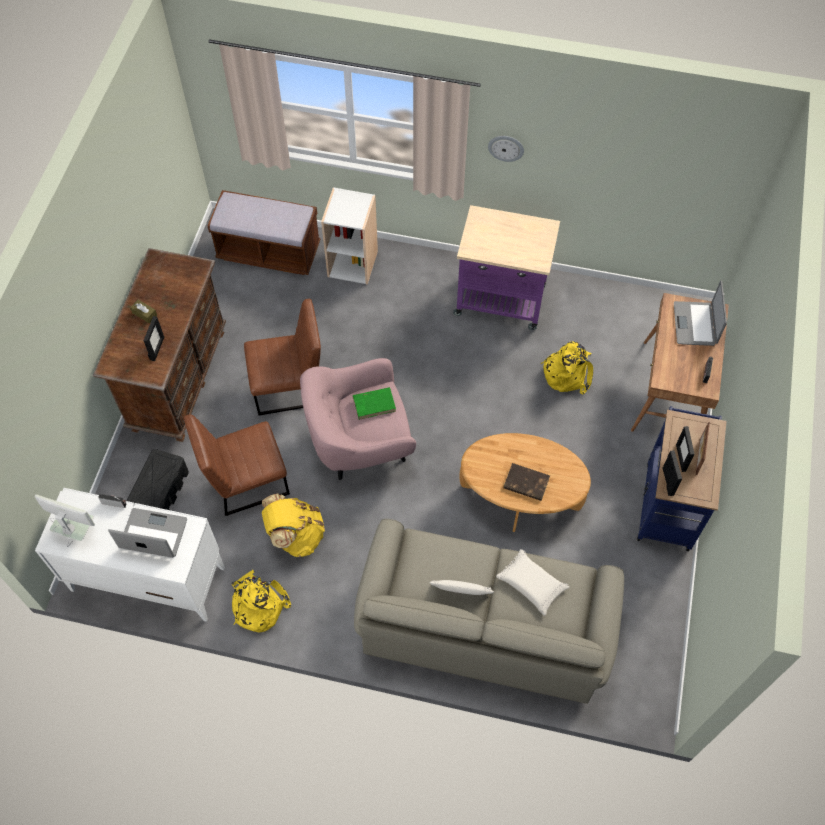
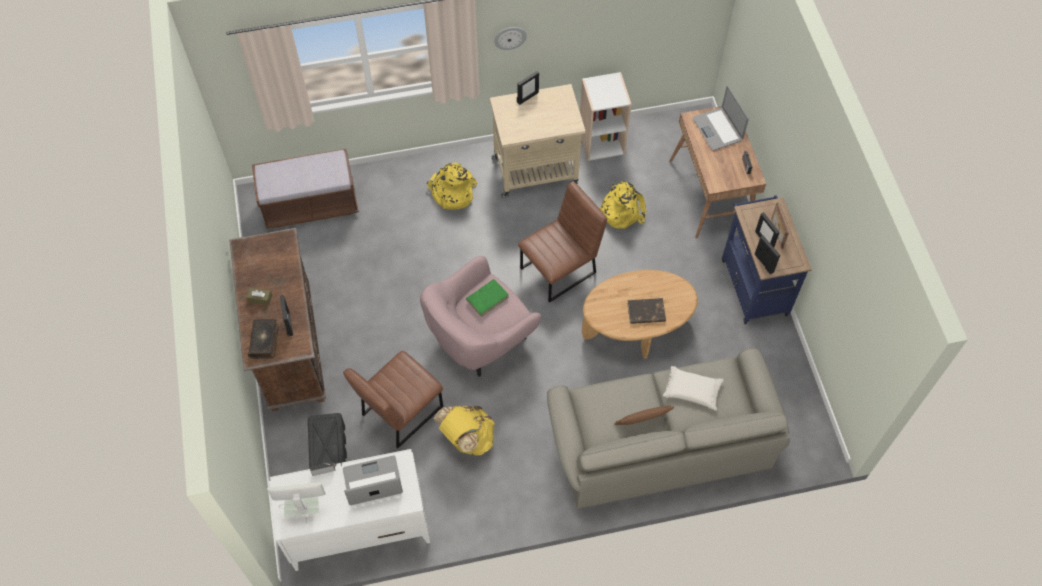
camera: 25 degrees left, 0 degrees up
yellow backpack [232,570,291,633] -> yellow backpack moved to [427,163,477,209]
brown chair [244,299,321,415] -> brown chair moved to [518,181,607,303]
bookcase [321,187,378,285] -> bookcase moved to [580,72,632,161]
white pillow [430,580,494,595] -> brown pillow [614,405,674,425]
purple cart [453,205,560,330] -> beige cart [490,84,586,198]
none -> book [248,319,279,359]
none -> picture frame [517,71,539,105]

